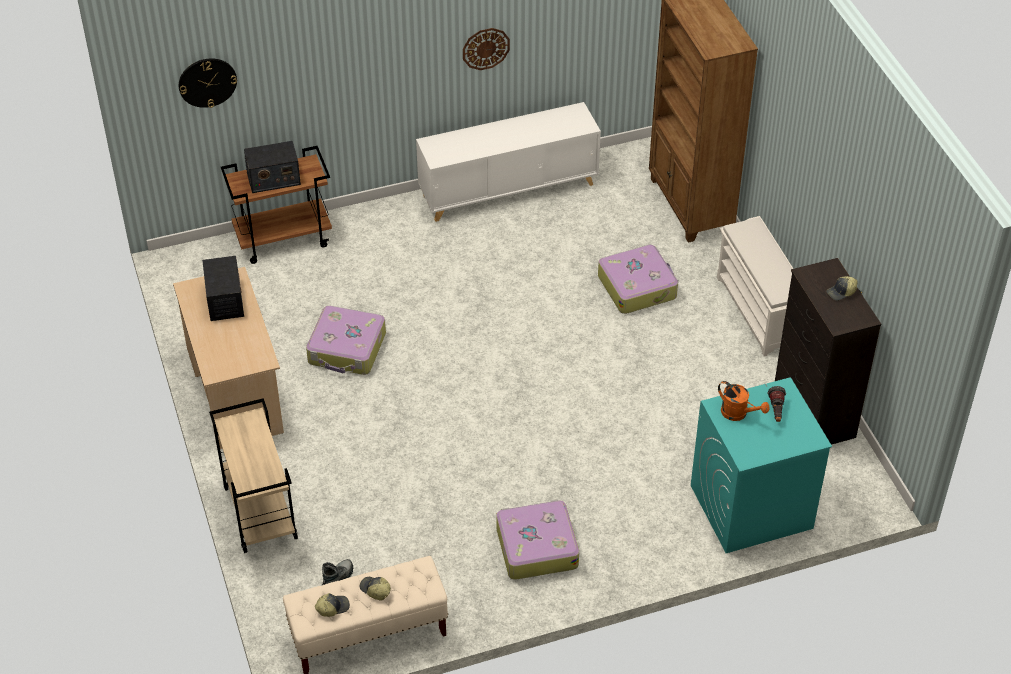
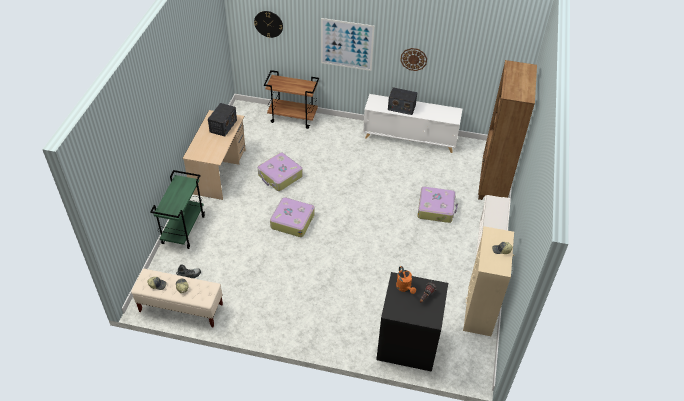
camera: 30 degrees right, 0 degrees up
beige cart [209,398,298,553] -> green cart [150,170,205,249]
radio [244,141,301,193] -> radio moved to [388,87,417,115]
suitcase [496,499,579,580] -> suitcase moved to [270,197,315,237]
turquoise washing machine [691,377,832,553] -> black washing machine [376,272,448,372]
black dresser [775,258,881,445] -> beige dresser [463,226,514,336]
none -> picture [321,18,374,71]

